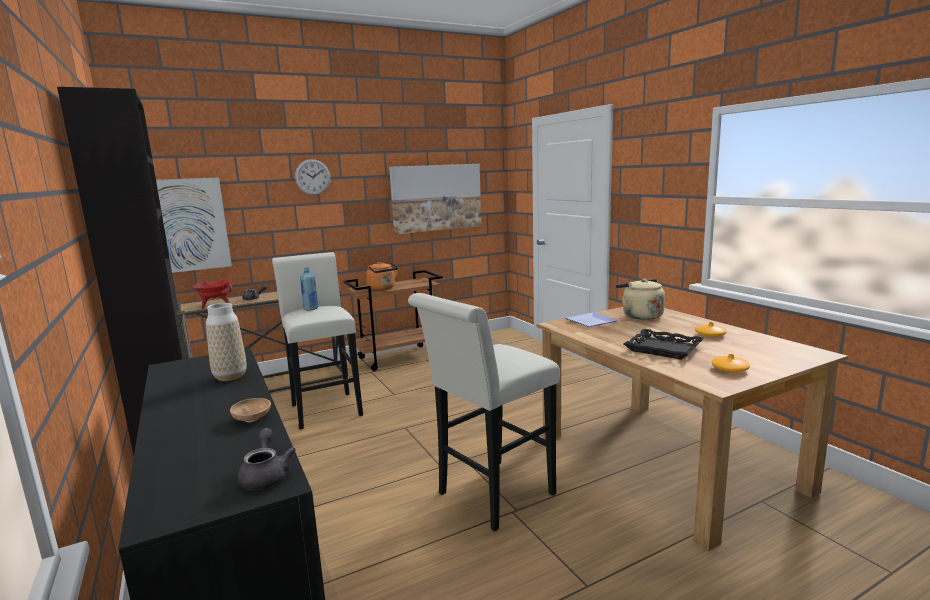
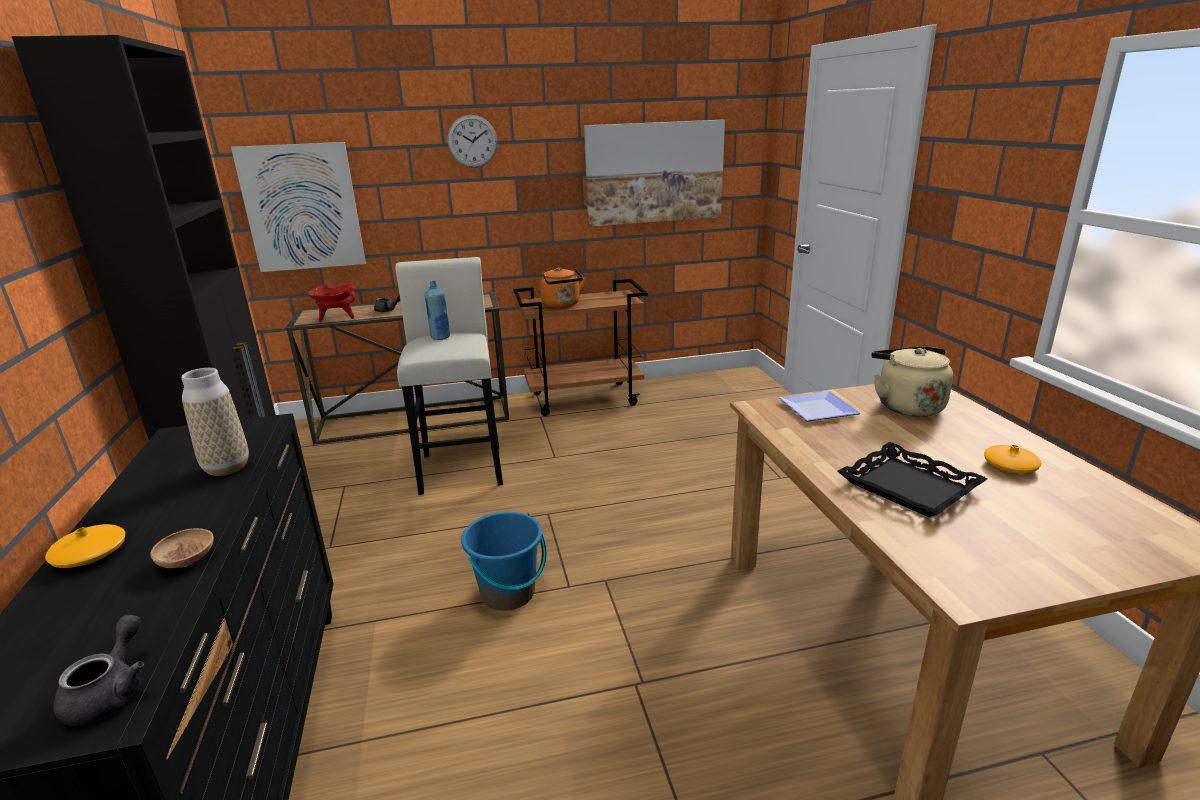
camera: 15 degrees right, 10 degrees up
white stool [408,293,560,532] -> none
orange vase [711,354,750,372] -> orange vase moved to [45,524,125,568]
none -> blue bucket [461,512,547,611]

